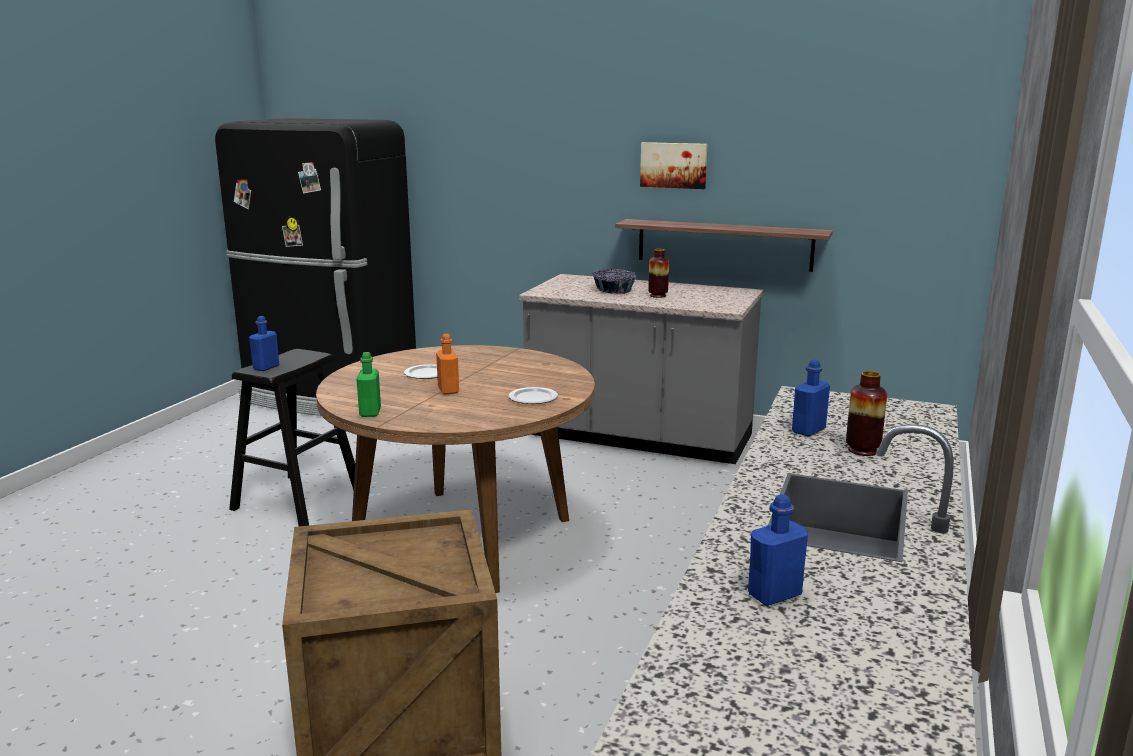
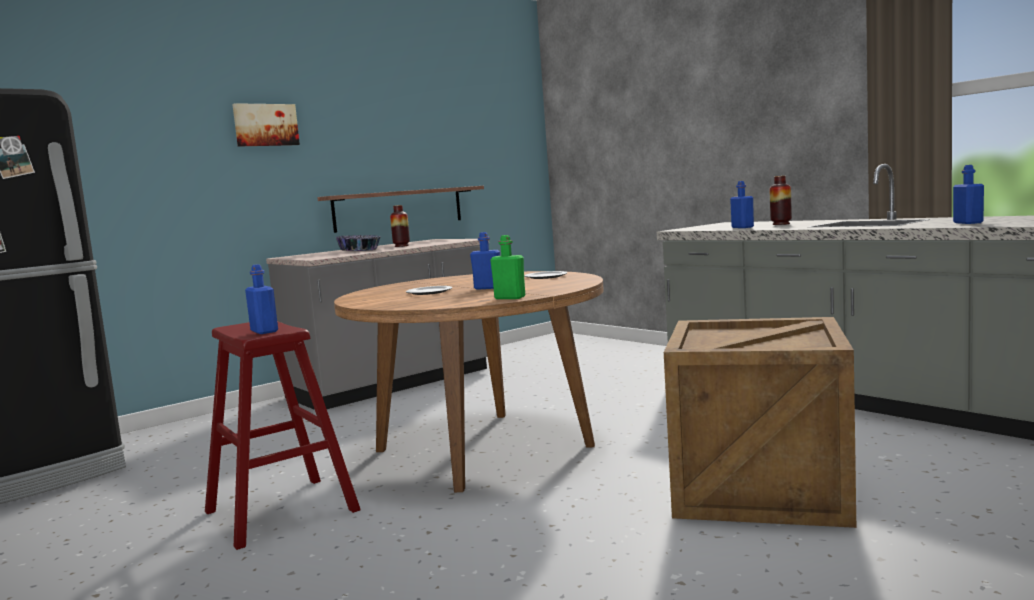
camera: 60 degrees left, 10 degrees down
black stool [229,349,355,526] -> red stool [205,321,361,550]
orange bottle [436,334,459,395] -> blue bottle [470,232,500,290]
picture [640,142,707,189] -> picture moved to [232,103,300,147]

